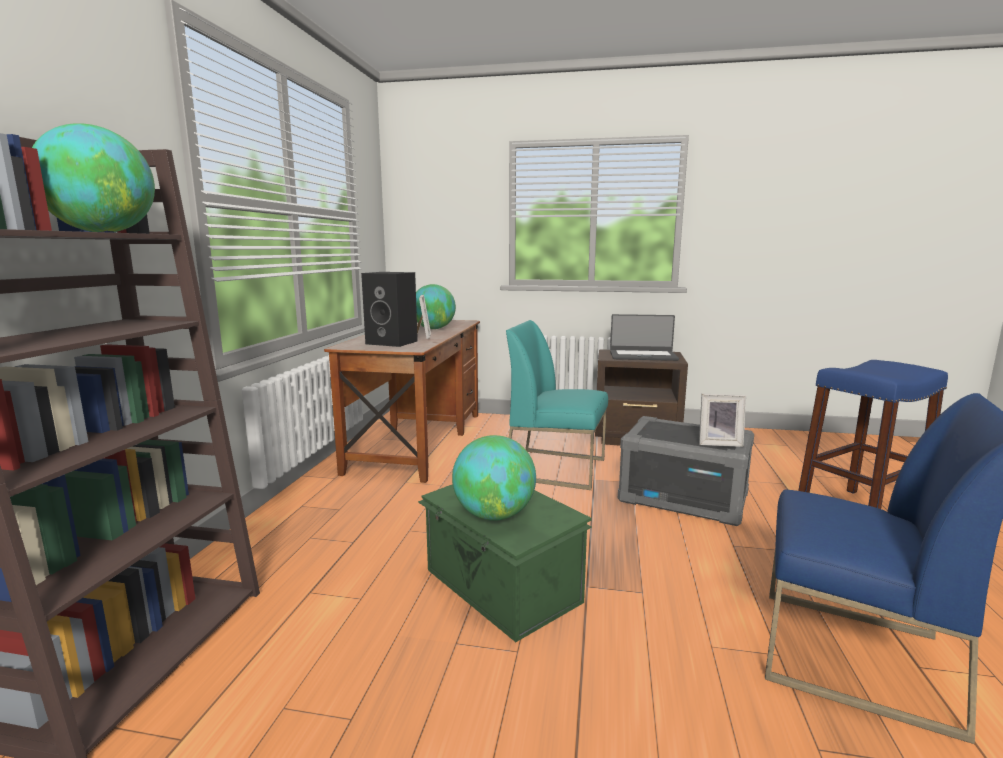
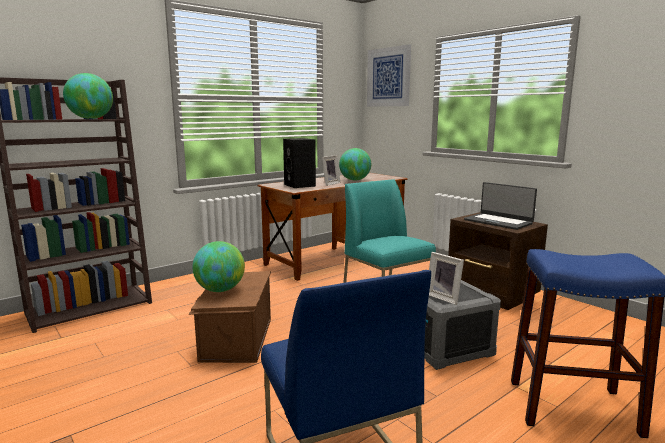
camera: 40 degrees right, 0 degrees up
green storage box [418,484,592,642] -> brown storage box [188,271,271,363]
none -> picture [367,44,411,107]

